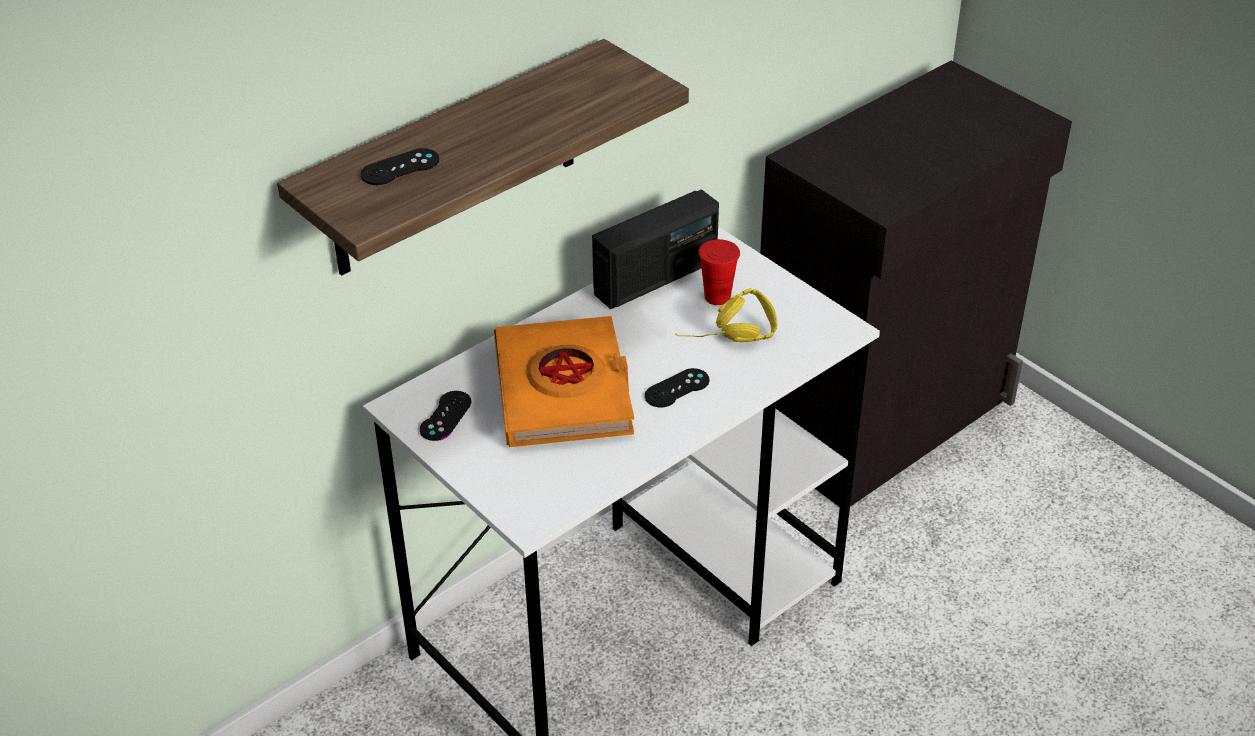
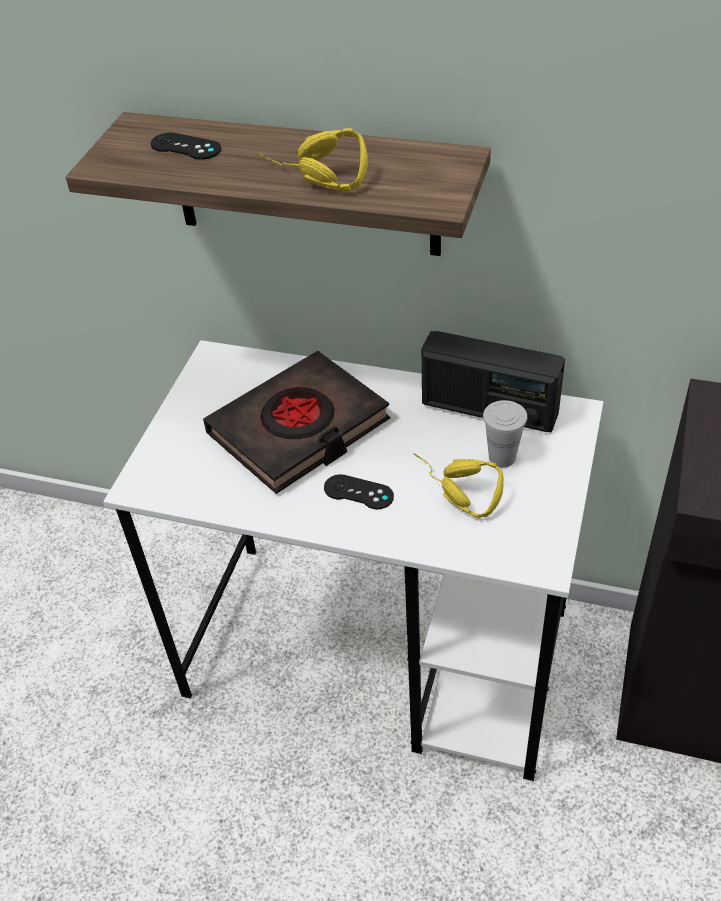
camera: 60 degrees right, 5 degrees up
black game controller [420,391,471,441] -> none
orange book [494,316,634,447] -> black book [203,351,390,494]
red cup [698,239,740,305] -> white cup [483,400,527,467]
none -> yellow headphones [257,128,368,193]

